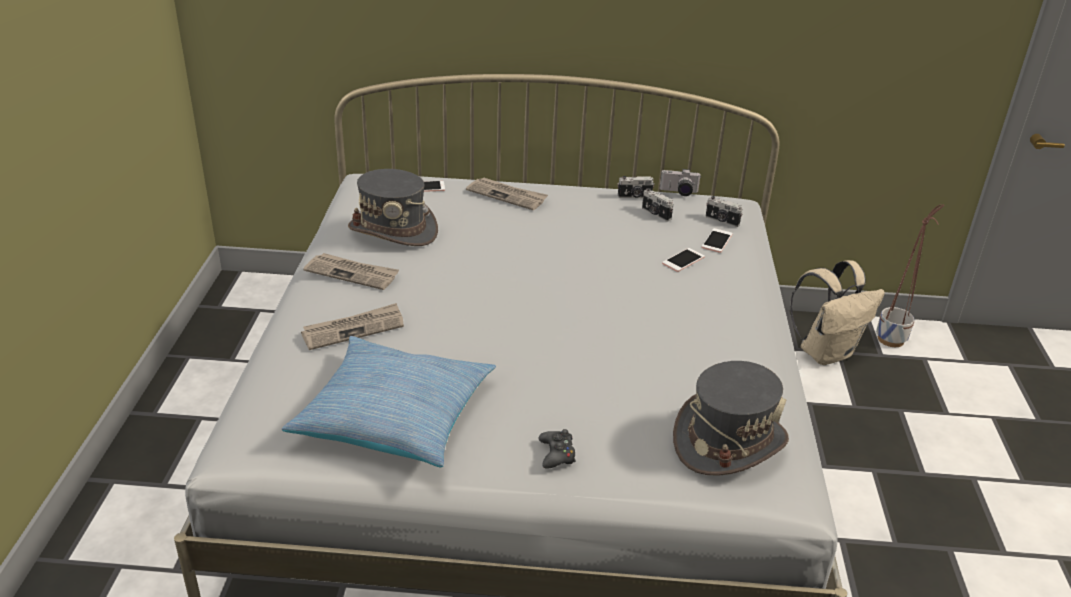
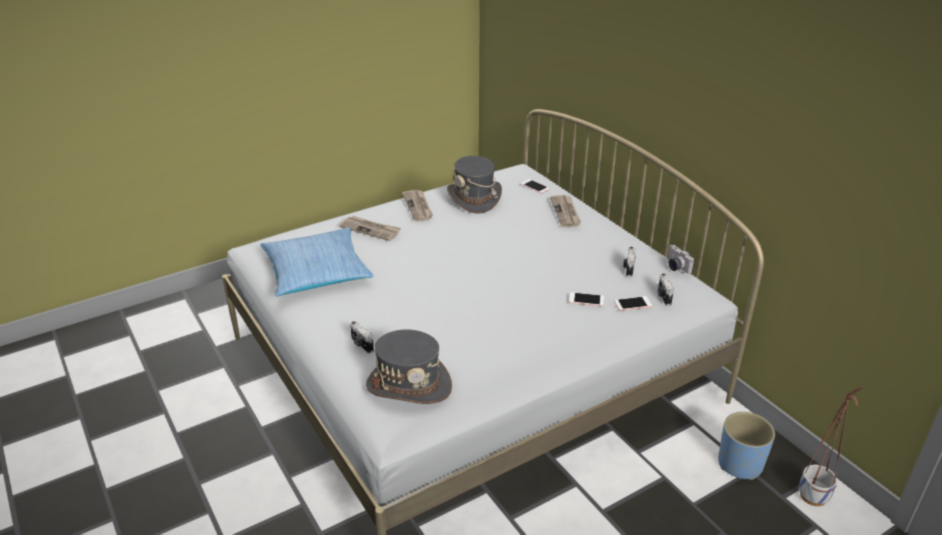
camera: 55 degrees right, 0 degrees up
black game controller [539,429,576,469] -> none
camera [617,176,655,198] -> camera moved to [350,321,374,354]
beige backpack [790,260,885,365] -> blue planter [718,412,775,480]

